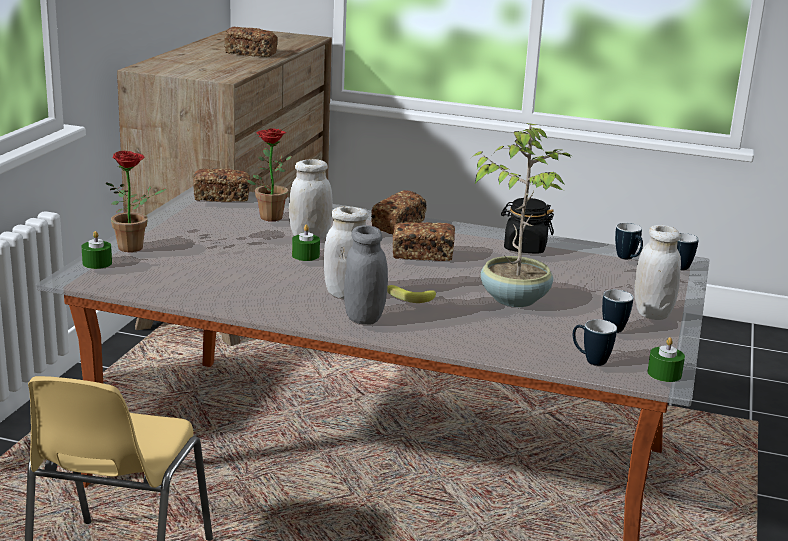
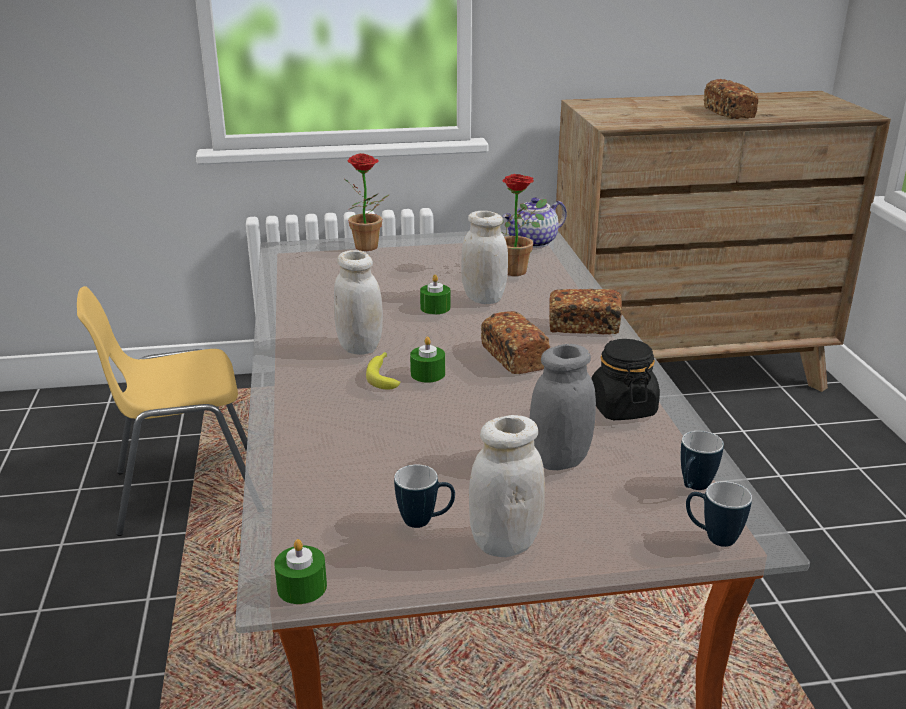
camera: 65 degrees right, 5 degrees up
green candle [81,231,112,269] -> green candle moved to [410,337,445,383]
bread [193,168,250,202] -> teapot [502,197,567,248]
grey jar [344,225,388,324] -> grey jar moved to [530,344,596,470]
potted plant [474,123,571,307] -> none
mug [573,319,617,366] -> none

